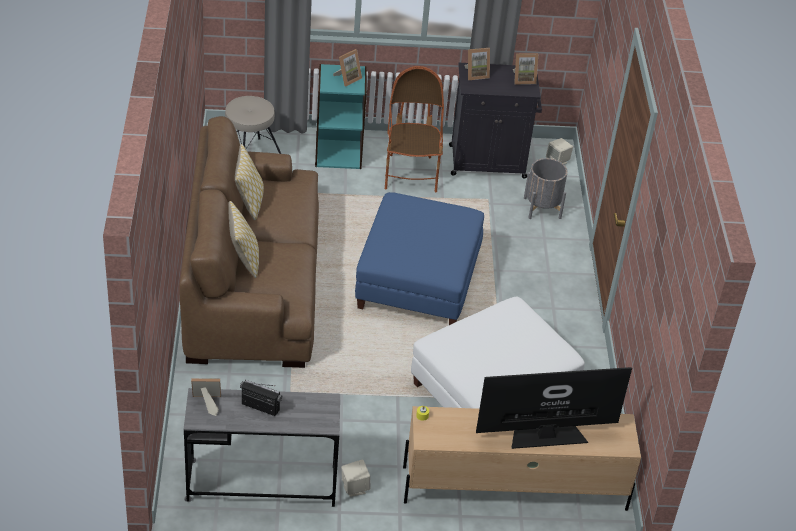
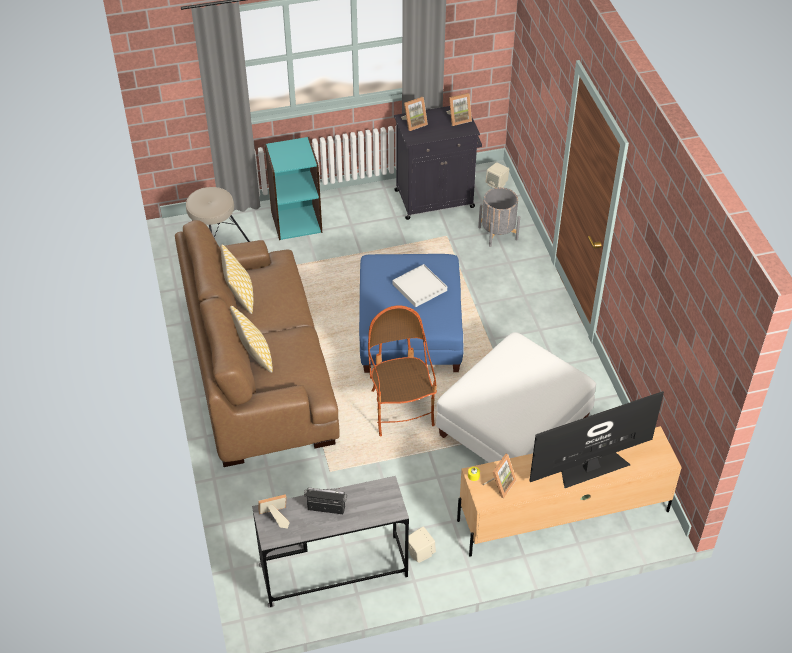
camera: 10 degrees left, 5 degrees up
picture frame [333,49,362,86] -> picture frame moved to [483,454,516,498]
armchair [385,66,444,192] -> armchair moved to [368,305,437,436]
none -> white tray [393,264,447,307]

